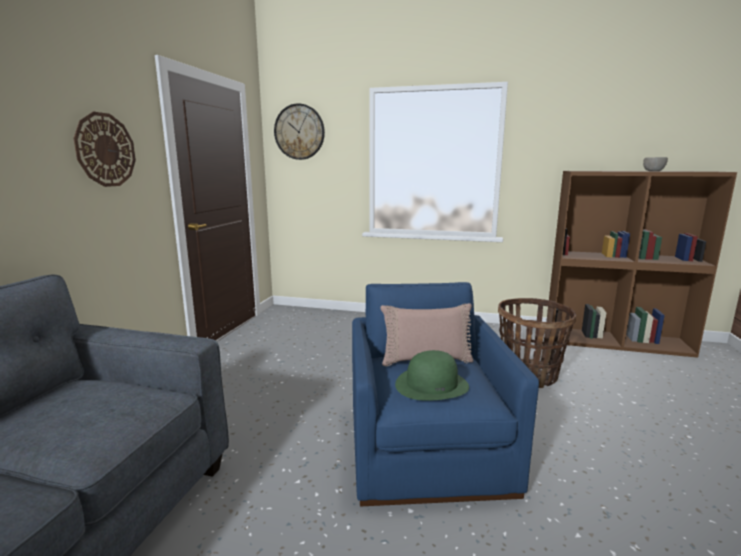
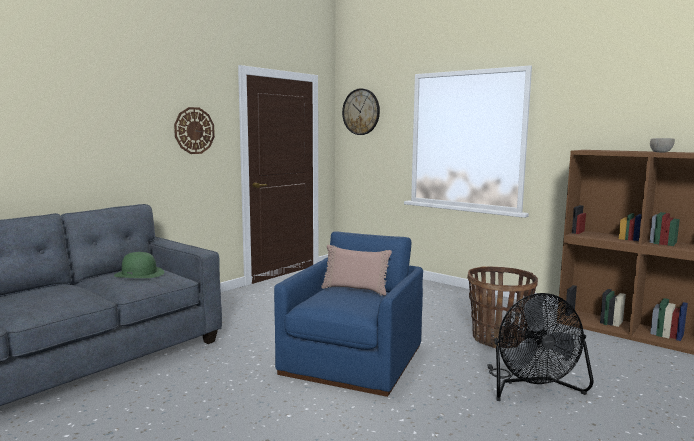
camera: 25 degrees right, 5 degrees down
green hat [395,350,469,401] -> green hat moved to [114,252,165,278]
none -> black fan [487,293,594,401]

